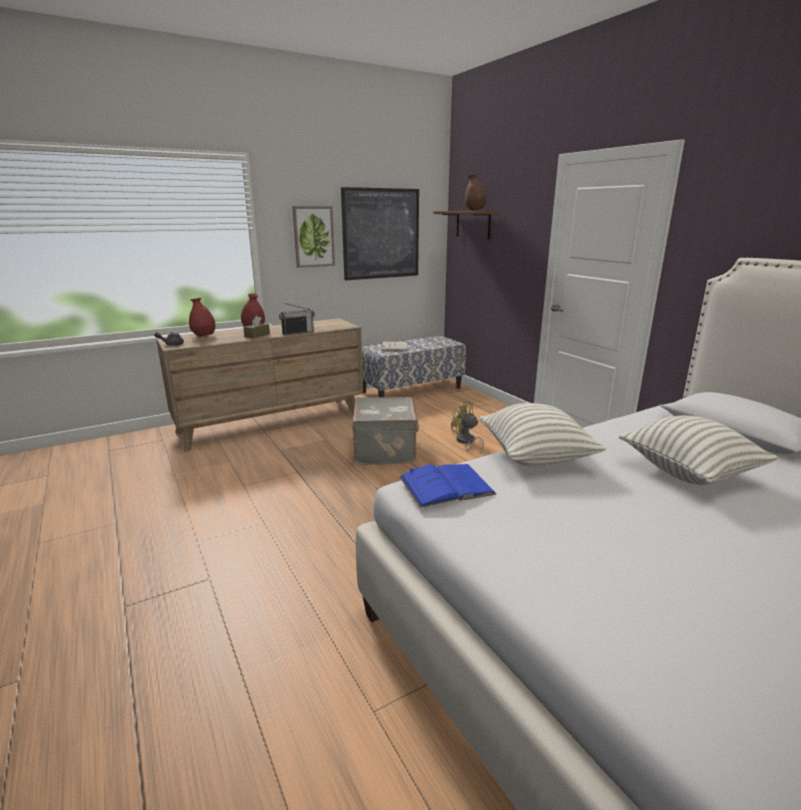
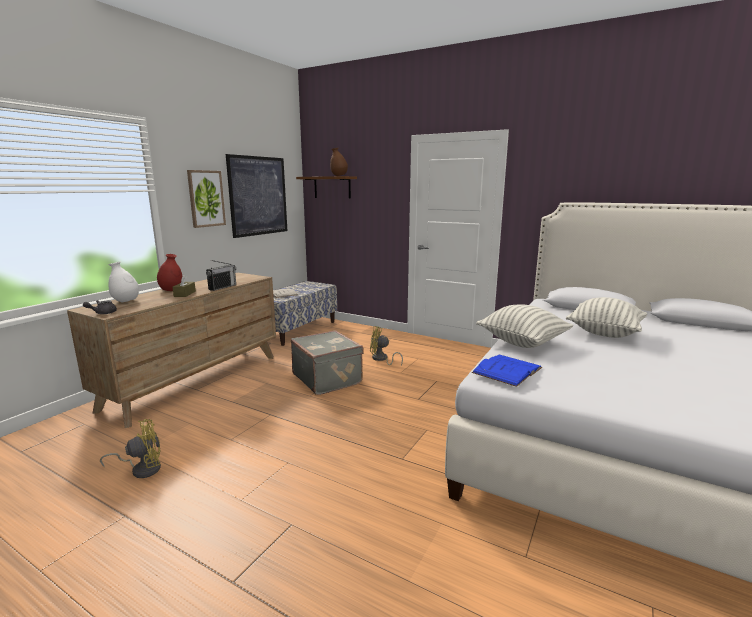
camera: 30 degrees left, 5 degrees down
red vase [189,298,215,337] -> white vase [108,262,139,303]
none -> yellow fan [100,419,161,478]

